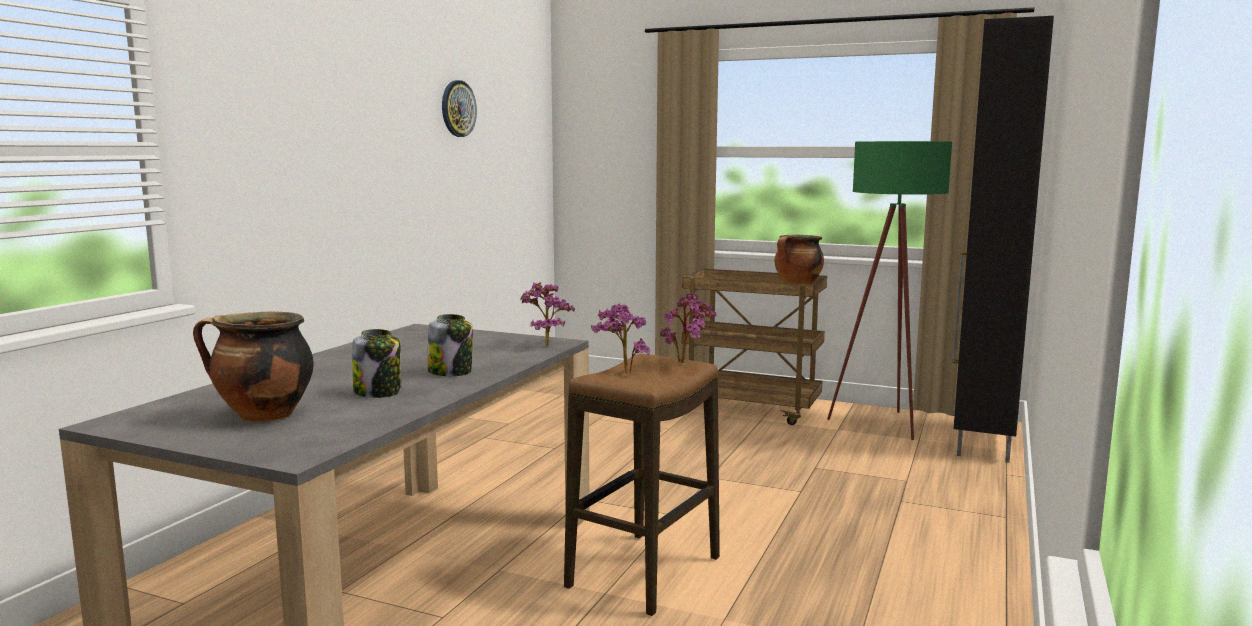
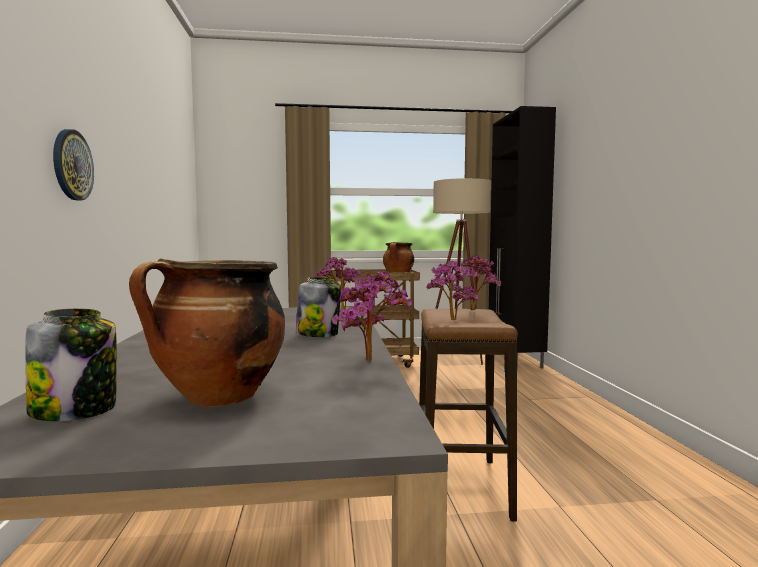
camera: 30 degrees left, 5 degrees down
jar [352,329,401,398] -> jar moved to [25,308,117,421]
wall clock [442,80,477,137] -> wall clock moved to [53,129,94,200]
green floor lamp [827,141,952,440] -> beige floor lamp [433,178,491,365]
none -> potted plant [331,271,412,361]

